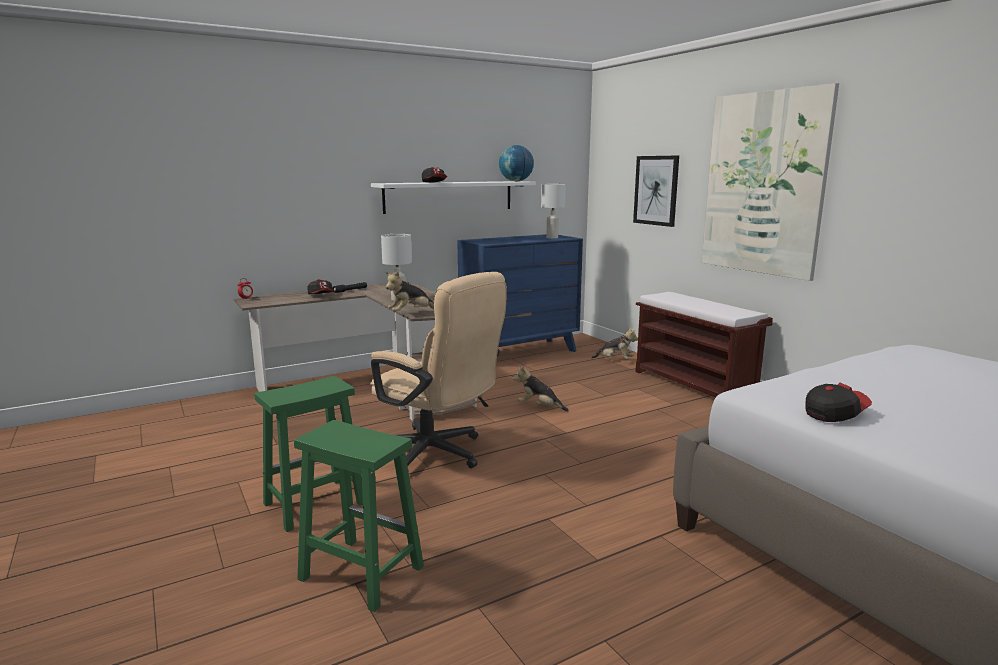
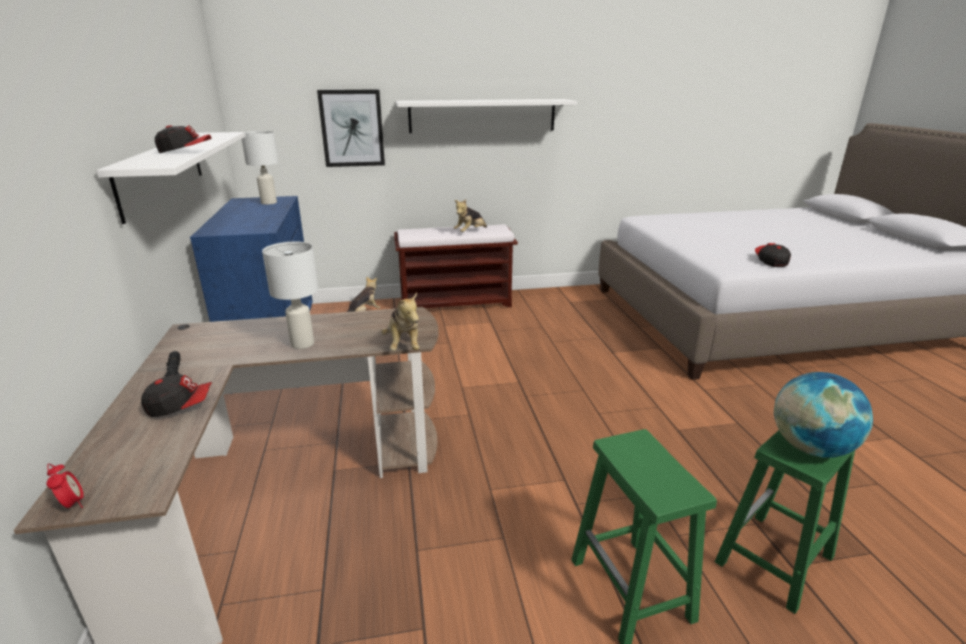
camera: 70 degrees left, 10 degrees up
beige office chair [370,272,507,473] -> none
globe [499,145,534,181] -> globe moved to [774,372,873,458]
plush toy [513,365,568,411] -> plush toy moved to [454,199,487,232]
picture [702,83,839,281] -> white shelf [396,99,577,133]

